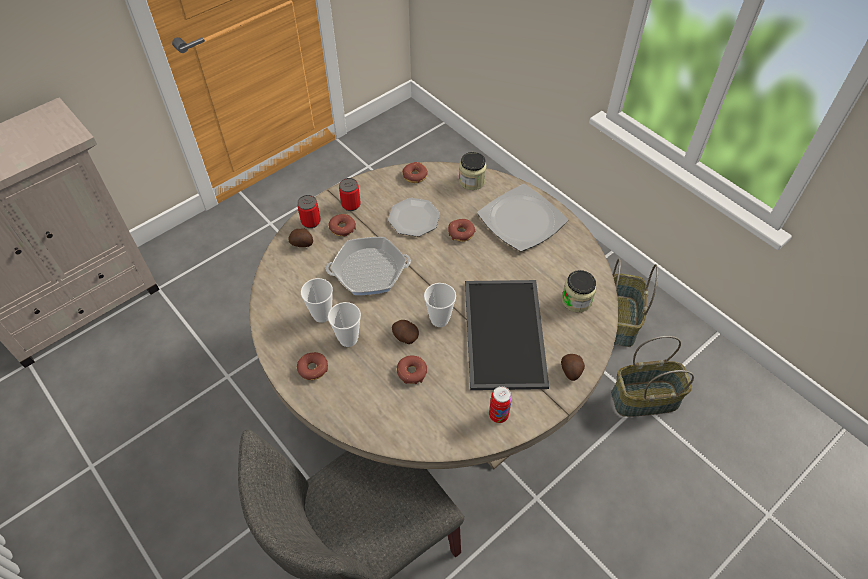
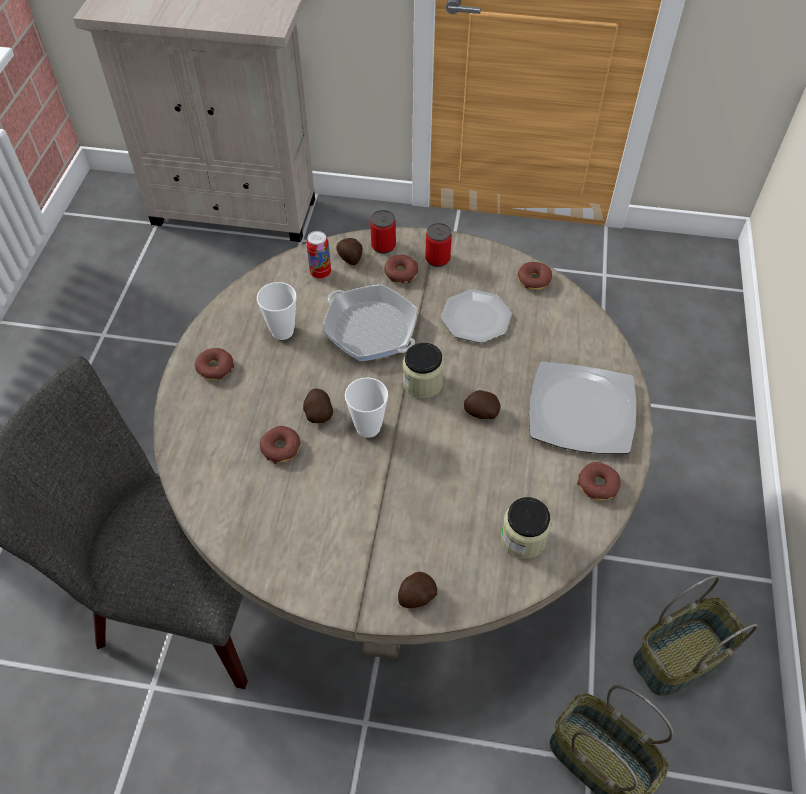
camera: 50 degrees right, 0 degrees up
cup [328,302,361,347] -> none
donut [448,219,475,242] -> donut moved to [577,462,621,501]
jar [459,152,487,190] -> jar moved to [403,343,444,399]
tray [465,280,549,390] -> none
can [489,386,512,423] -> can moved to [306,231,331,279]
none -> potato [464,390,501,419]

